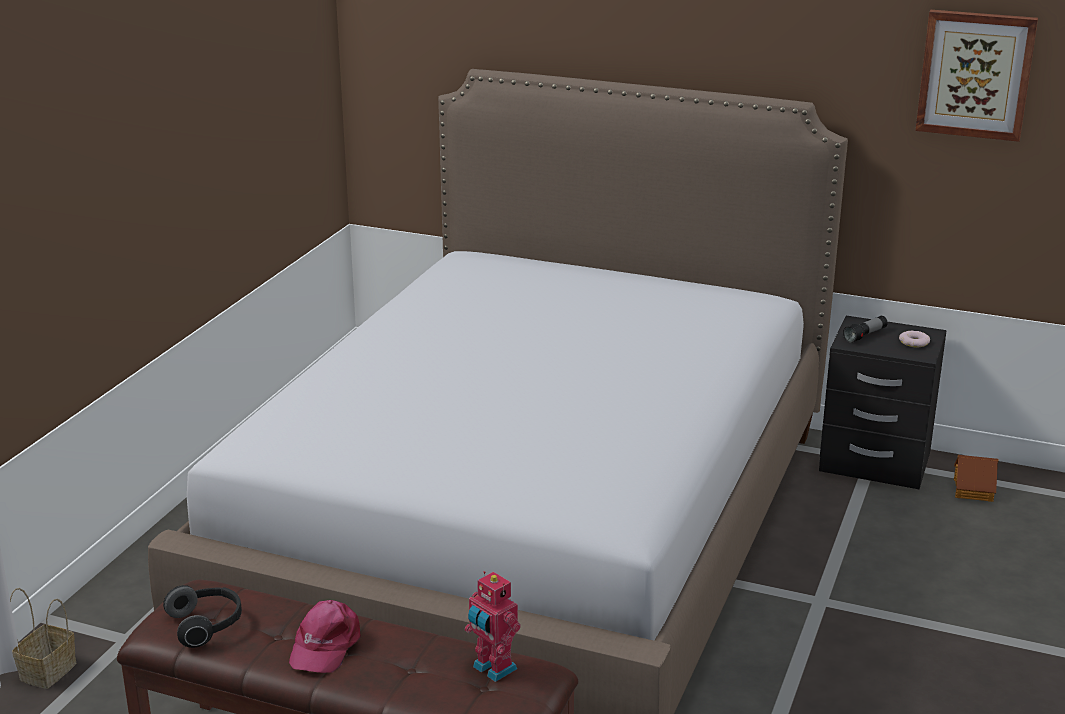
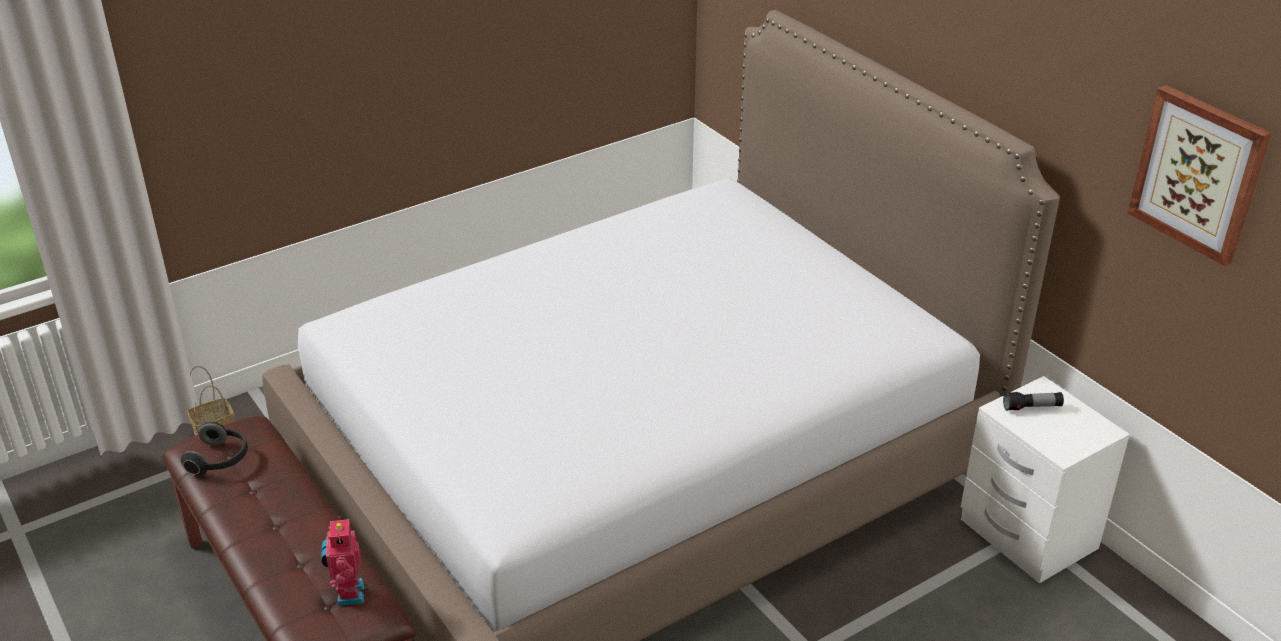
camera: 35 degrees right, 10 degrees up
pink cap [289,600,361,673] -> none
black nightstand [819,316,947,489] -> white nightstand [961,376,1130,583]
donut [899,331,930,347] -> none
toy house [954,455,999,502] -> none

